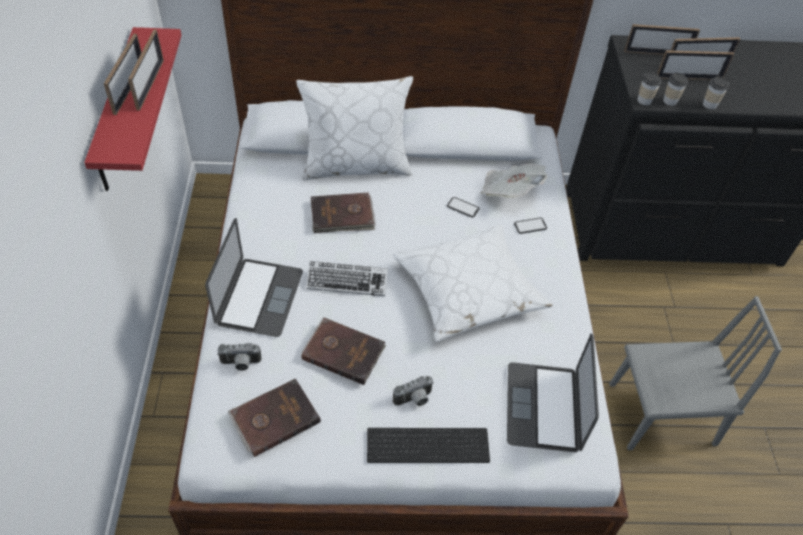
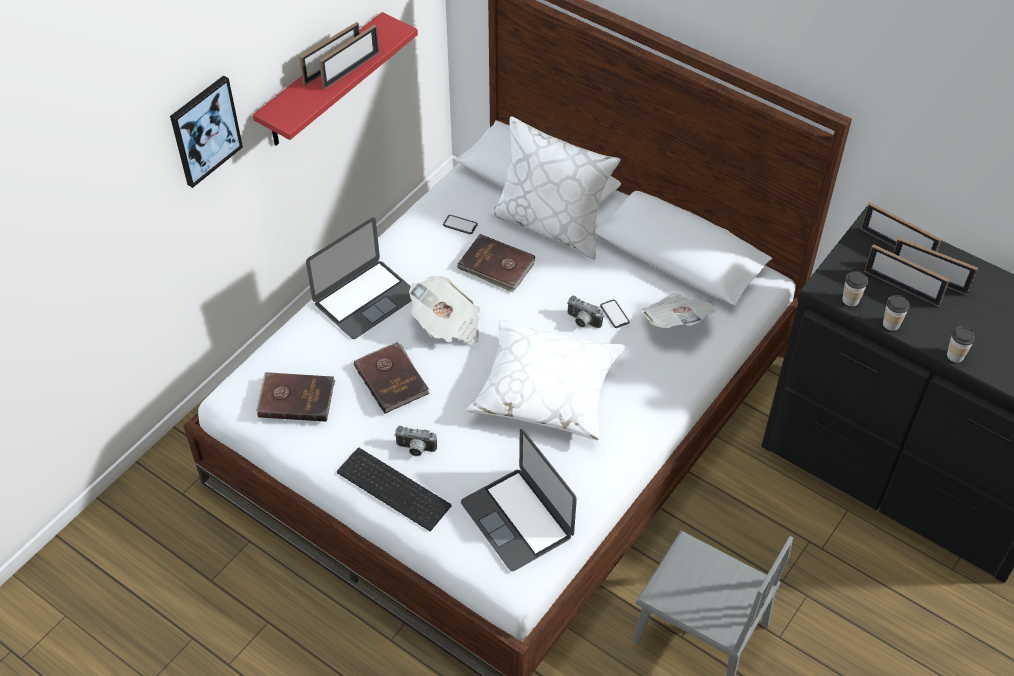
camera: 40 degrees right, 0 degrees up
camera [217,343,262,371] -> camera moved to [567,296,604,328]
keyboard [306,261,388,296] -> newspaper [409,276,480,344]
laptop [507,334,599,453] -> laptop turned 75 degrees counterclockwise [461,429,577,571]
phone [514,218,547,234] -> phone moved to [443,215,478,234]
cup [637,72,662,105] -> cup moved to [947,327,975,363]
none -> picture [170,76,243,188]

